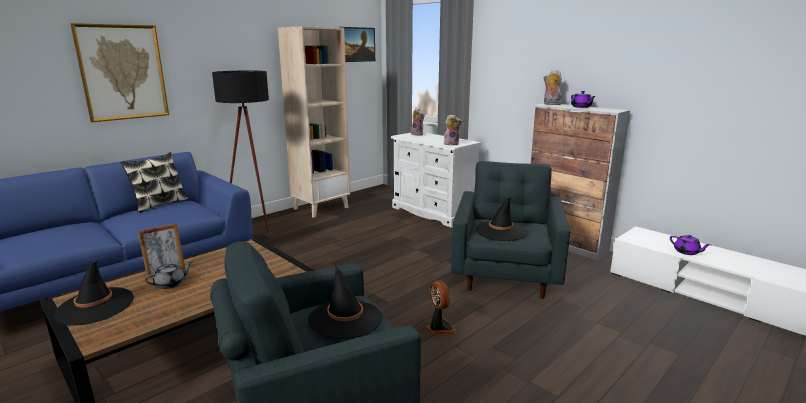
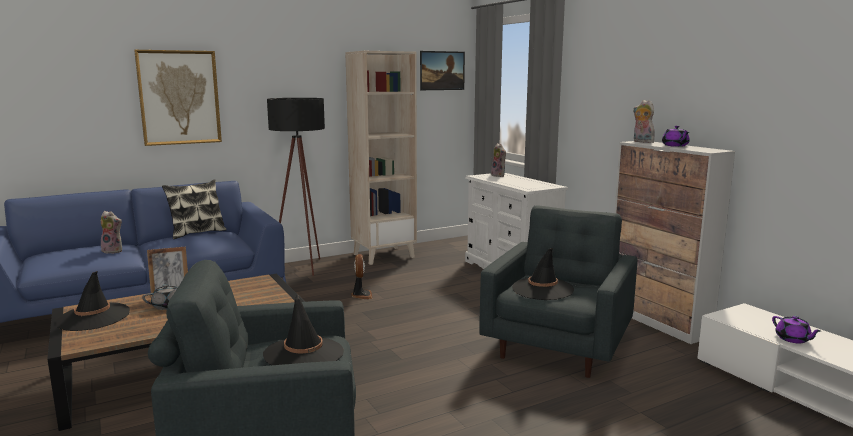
camera: 15 degrees right, 5 degrees down
fan [427,280,457,335] -> fan moved to [351,254,372,299]
plush toy [444,115,462,145] -> plush toy moved to [101,211,122,254]

